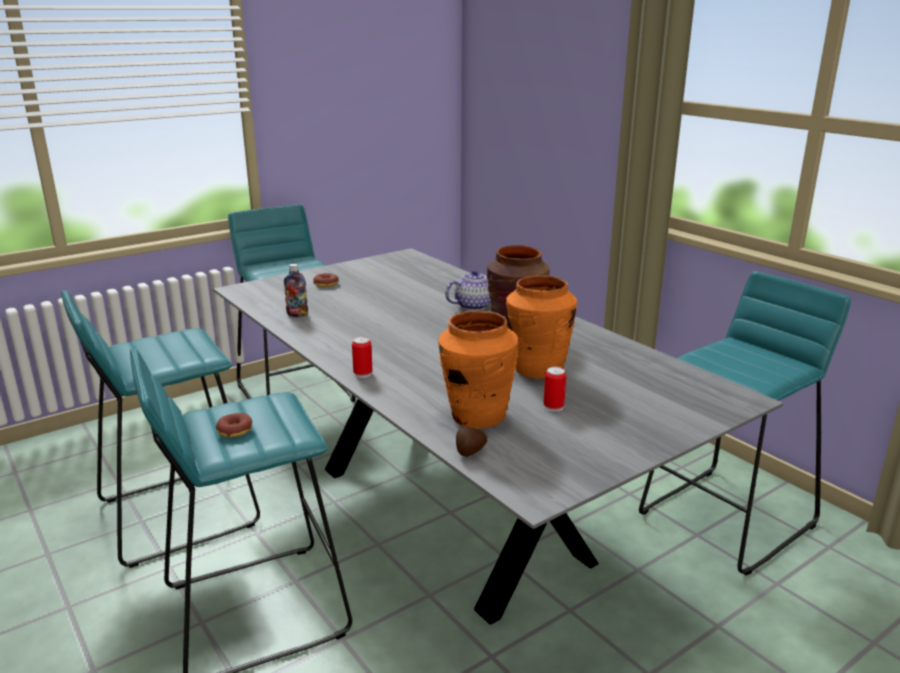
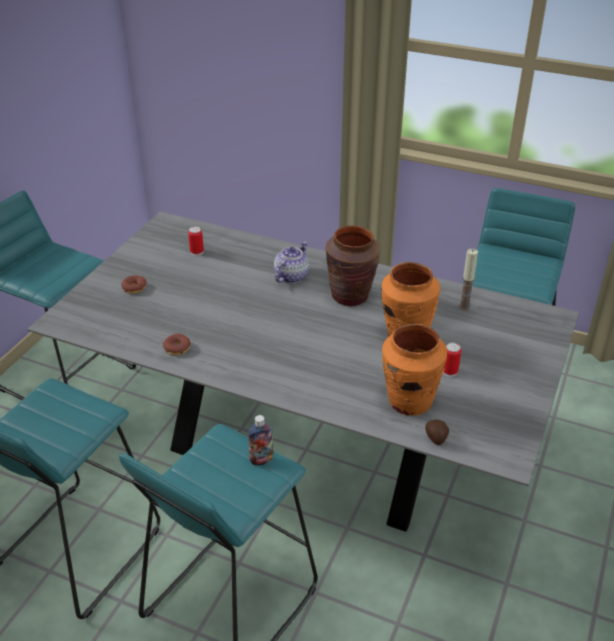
camera: 30 degrees left, 15 degrees up
donut [216,413,252,437] -> donut moved to [163,334,191,355]
bottle [284,264,308,317] -> bottle moved to [248,415,273,465]
can [352,337,372,378] -> can moved to [188,227,204,256]
none -> candle [459,249,478,310]

